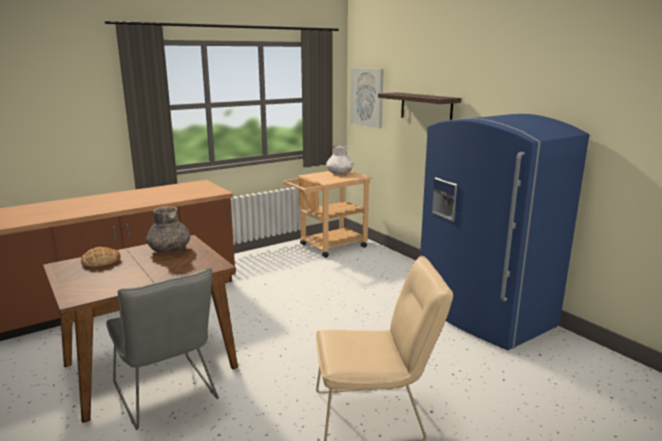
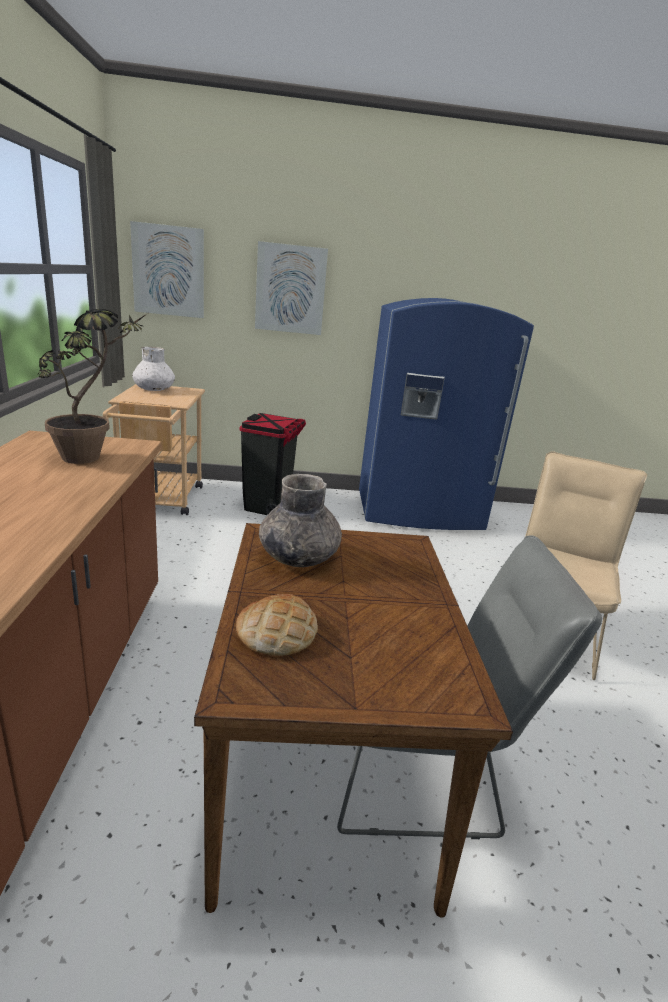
camera: 60 degrees left, 5 degrees up
shelf [378,92,461,120] -> picture [255,241,328,335]
none -> potted plant [37,309,148,464]
none -> black trash can [239,413,306,515]

